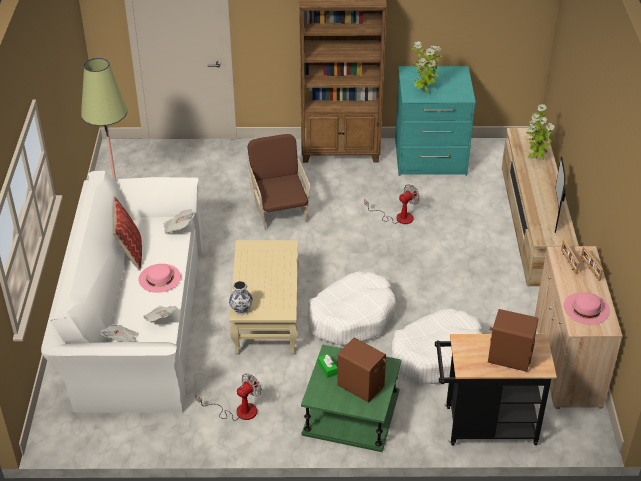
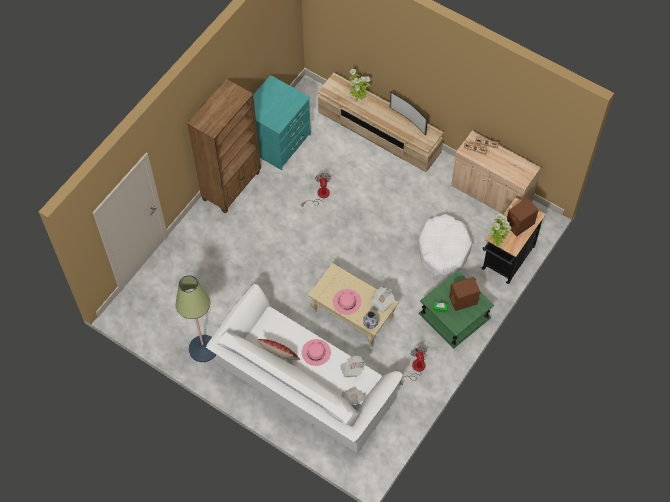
camera: 55 degrees left, 20 degrees up
newspaper [164,209,194,234] -> newspaper moved to [370,287,395,313]
brown armchair [248,134,310,229] -> none
white dog bed [307,271,396,345] -> none
potted plant [411,41,443,94] -> potted plant moved to [488,213,511,246]
pink hat [564,292,610,325] -> pink hat moved to [333,289,361,315]

